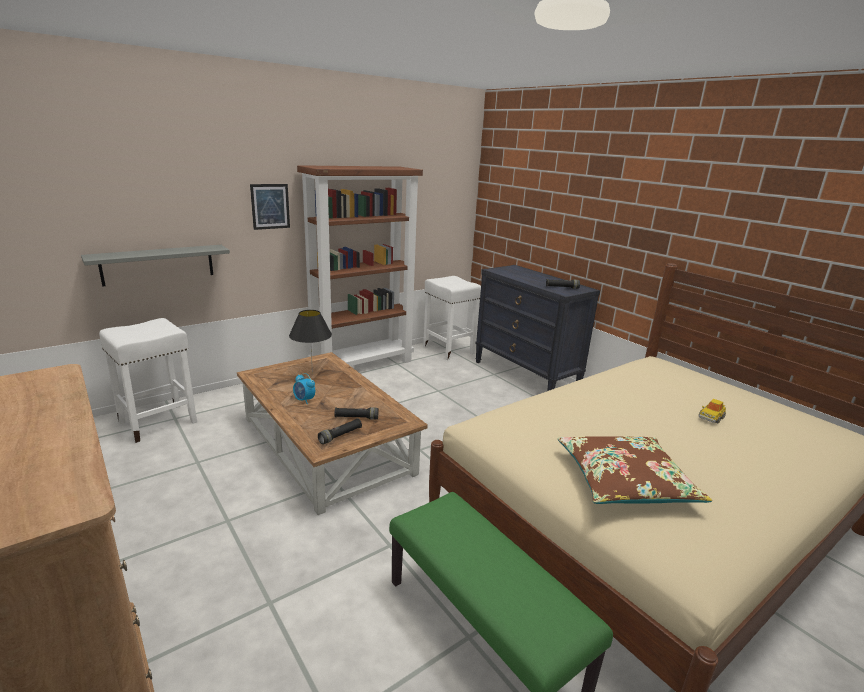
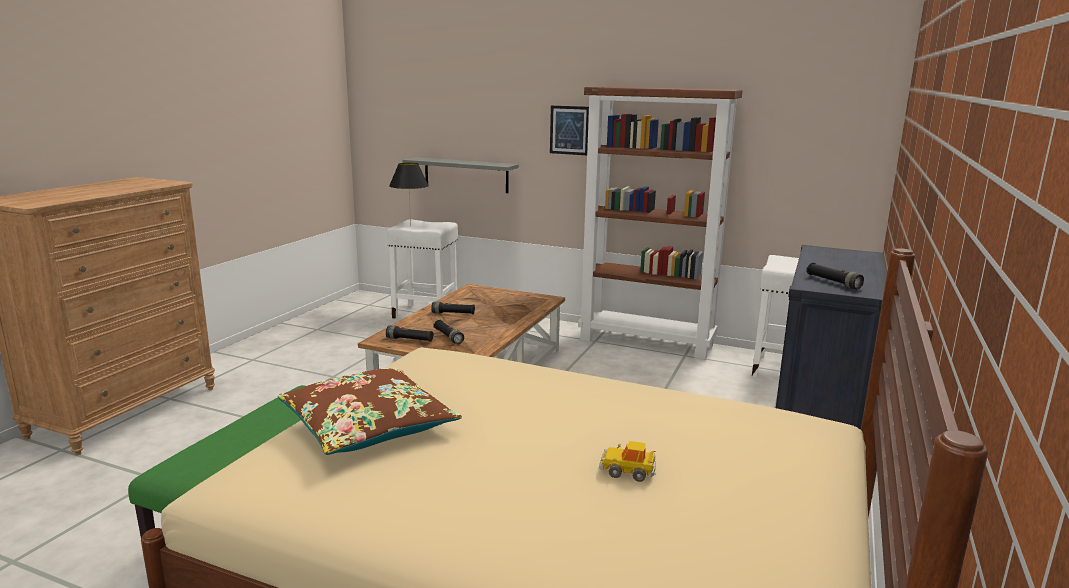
camera: 60 degrees right, 5 degrees down
black table lamp [289,310,332,375] -> black table lamp moved to [389,163,429,226]
alarm clock [293,373,315,404] -> black flashlight [431,302,475,314]

